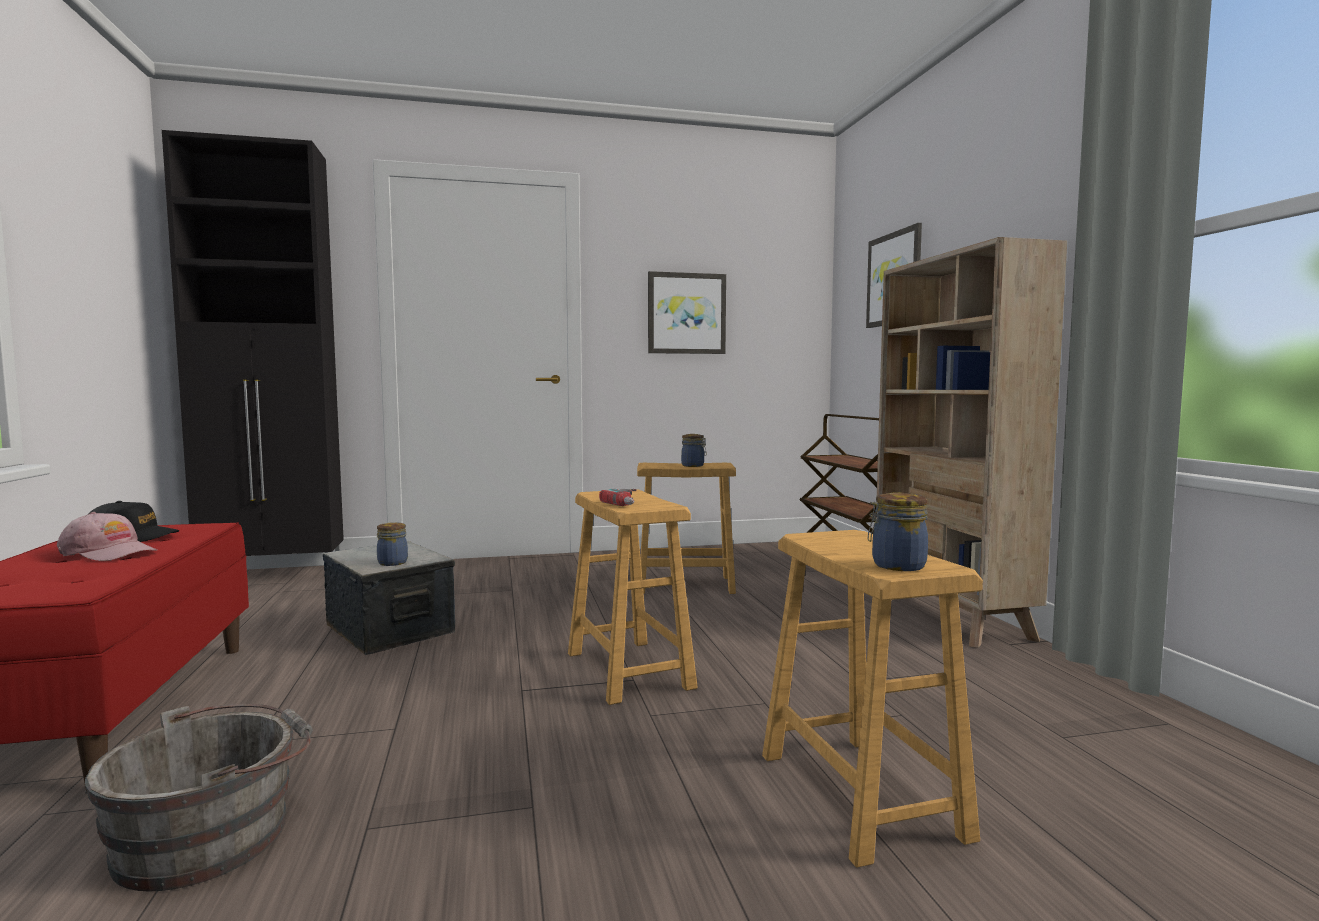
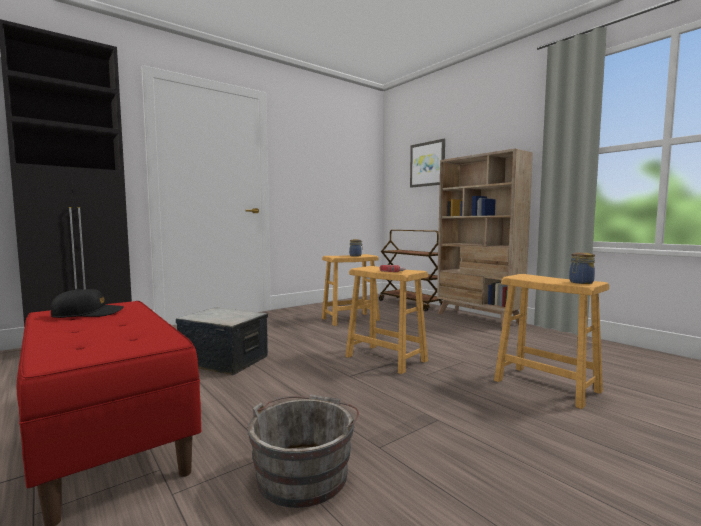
camera: 25 degrees left, 0 degrees up
pink cap [57,512,157,561] -> none
jar [377,522,408,566] -> none
picture [648,271,726,354] -> none

